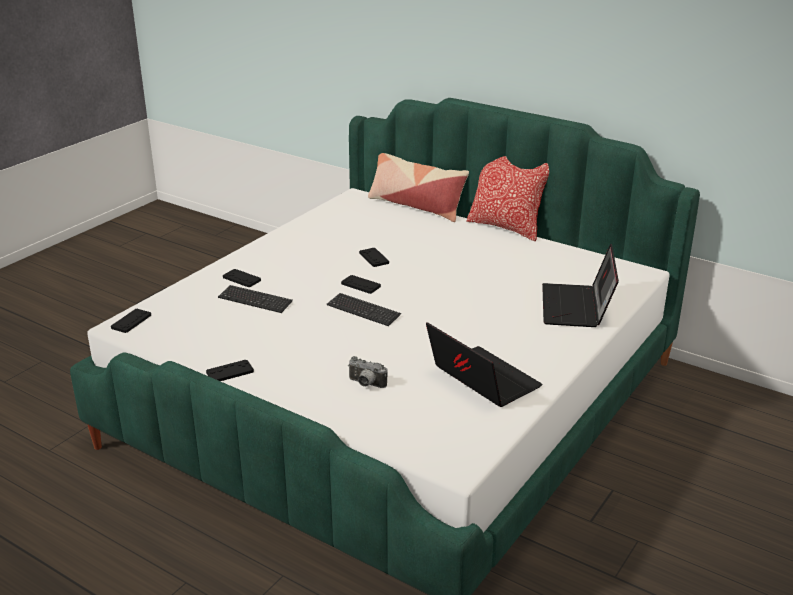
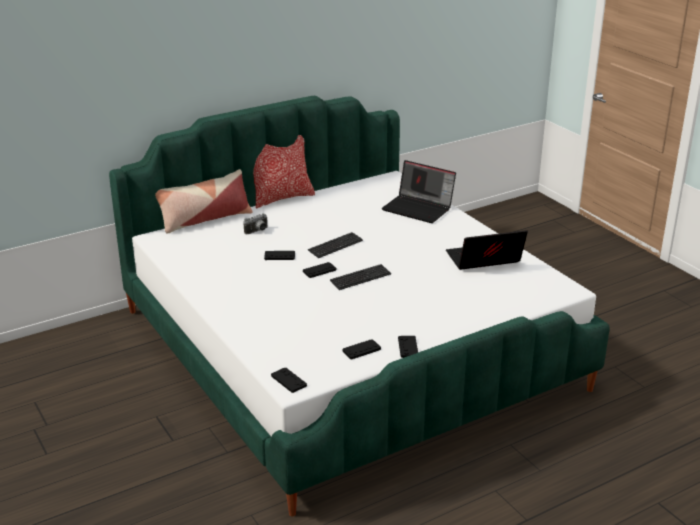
camera: 65 degrees left, 0 degrees up
keyboard [218,285,293,313] -> keyboard moved to [308,232,363,258]
black game controller [223,269,261,287] -> black game controller moved to [342,339,381,359]
camera [348,356,388,388] -> camera moved to [243,213,268,234]

